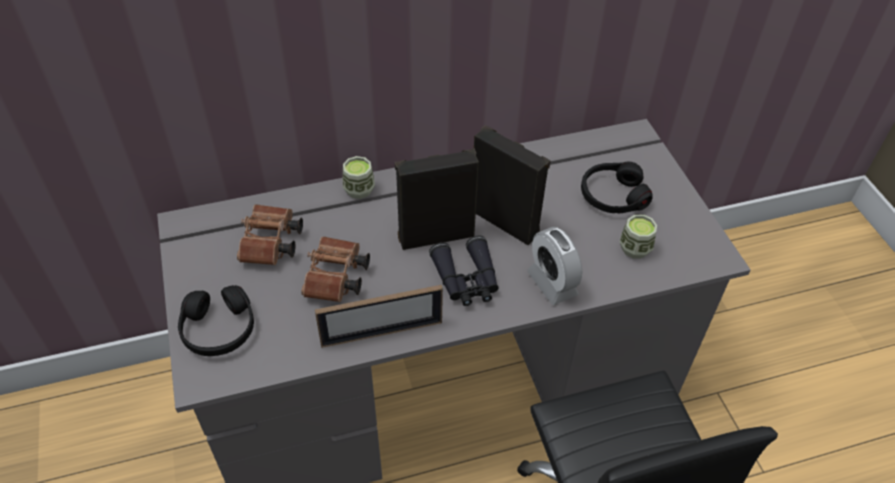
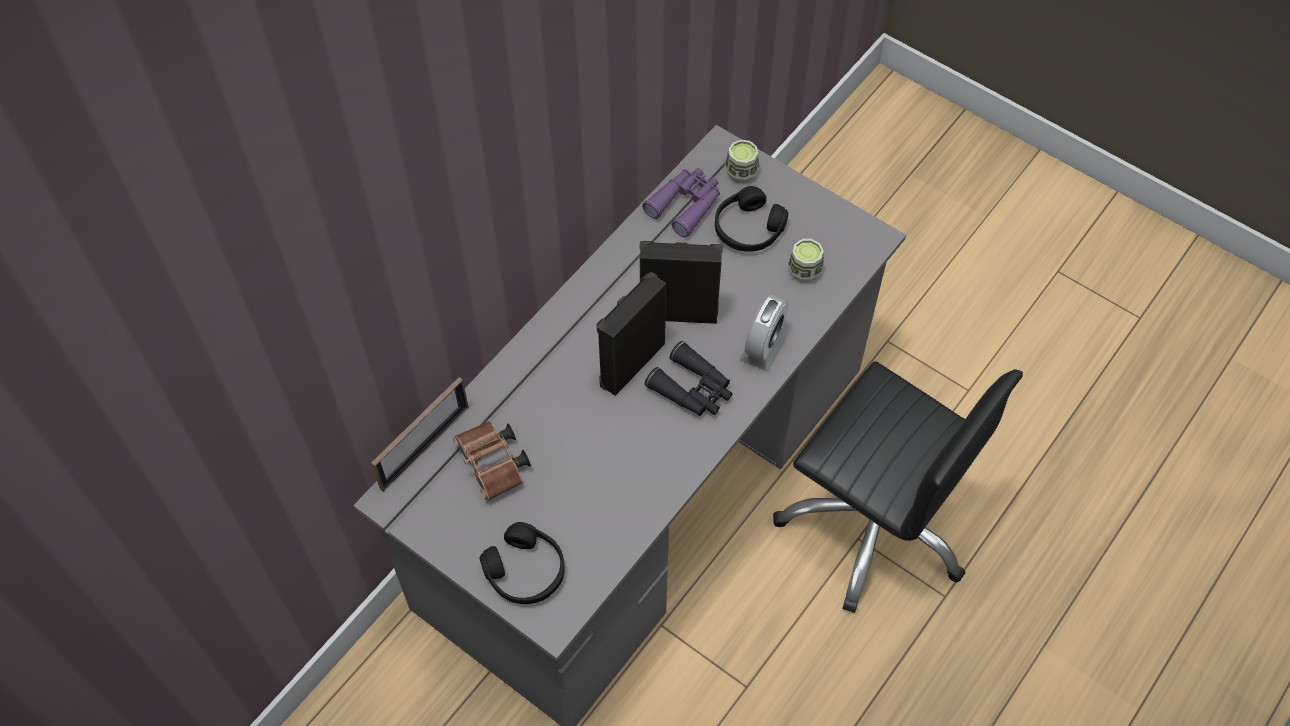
camera: 35 degrees left, 10 degrees up
brown binoculars [301,237,370,302] -> none
picture frame [315,285,443,348] -> picture frame moved to [371,377,469,492]
cup [343,156,375,199] -> cup moved to [725,140,759,183]
alarm clock [527,227,582,305] -> alarm clock turned 90 degrees counterclockwise [740,294,788,371]
none -> purple binoculars [642,168,720,238]

